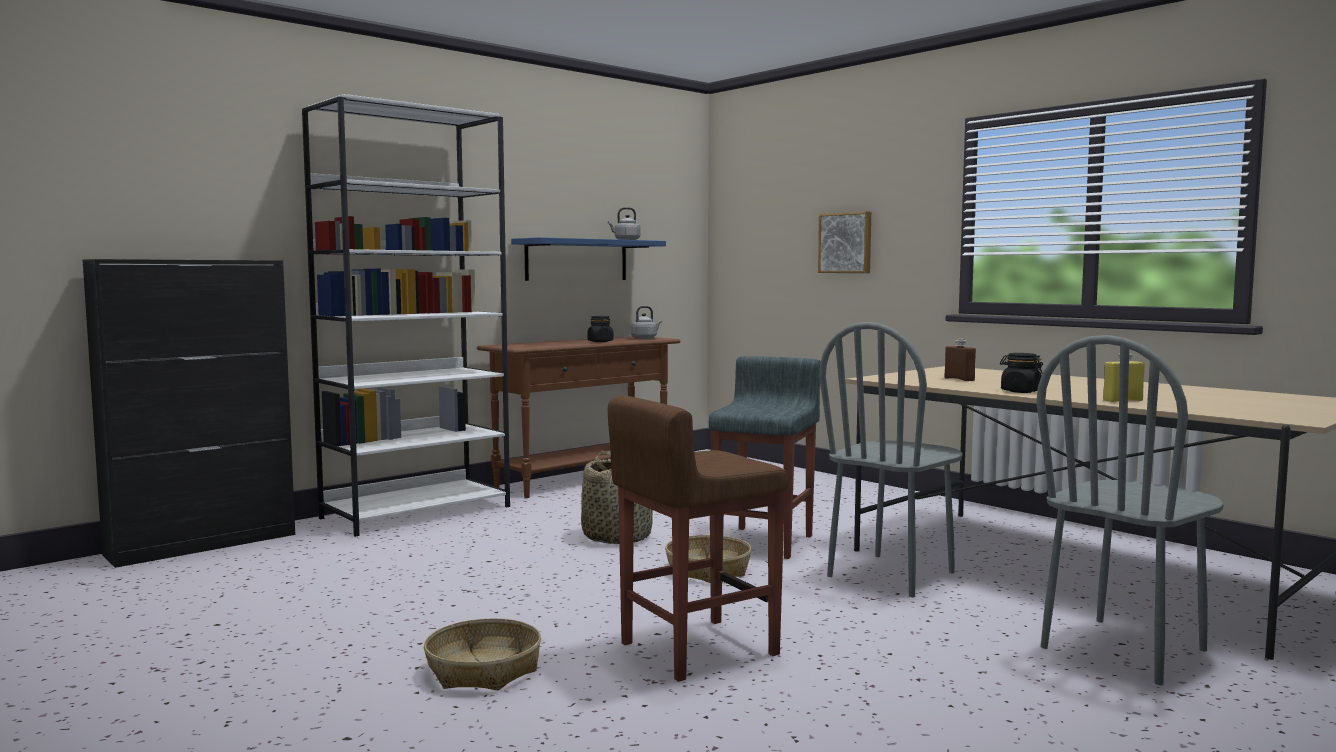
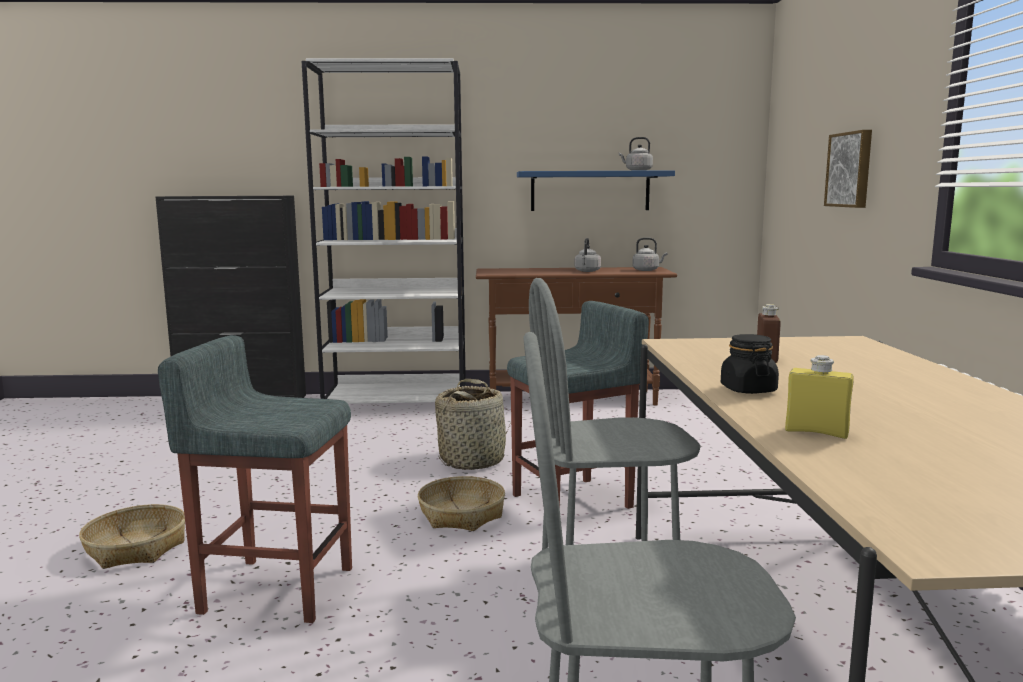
camera: 40 degrees right, 5 degrees up
black jar [587,316,614,342] -> grey kettle [575,238,601,272]
brown stool [608,396,789,682] -> grey stool [158,335,352,623]

